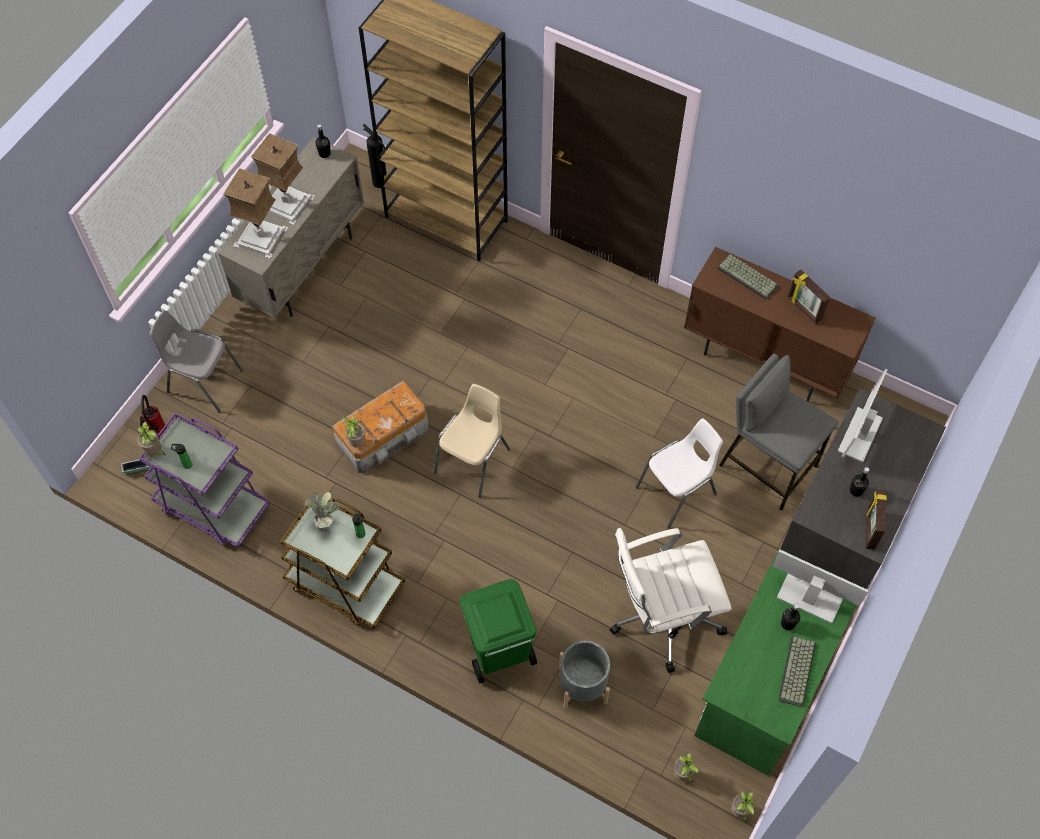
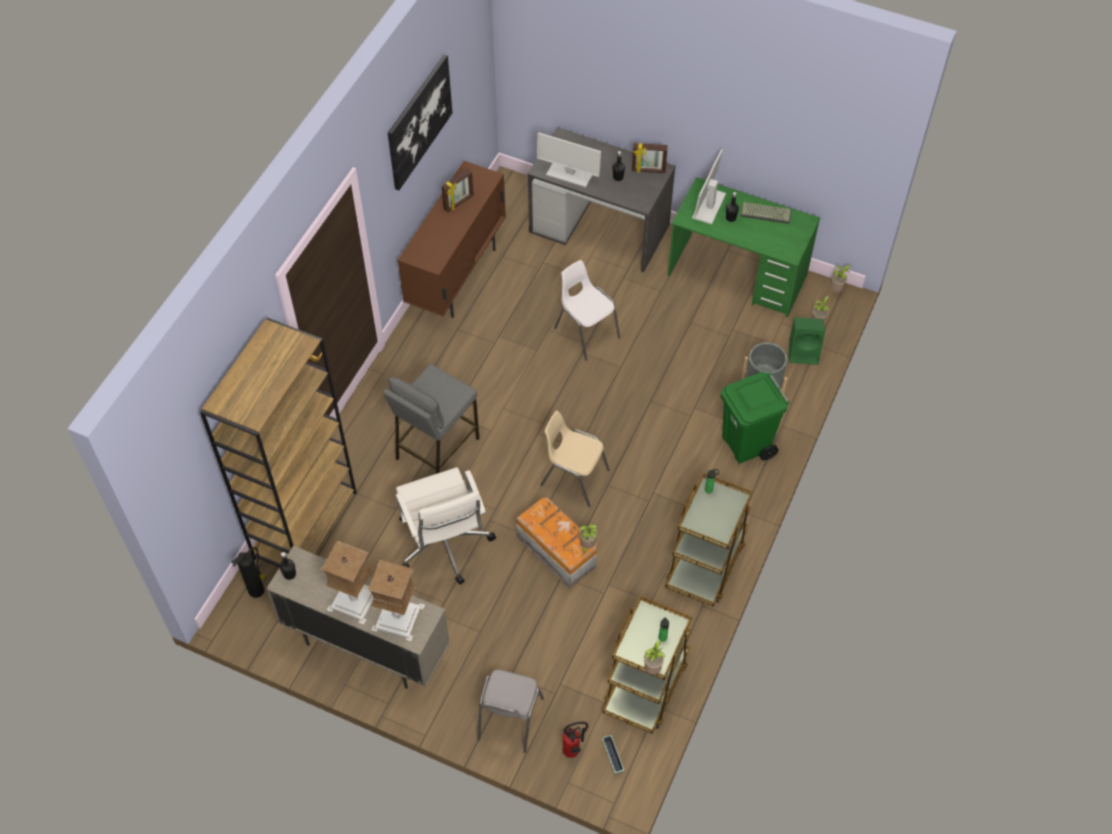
camera: 95 degrees left, 5 degrees down
purple cart [139,413,270,548] -> brown cart [603,596,692,734]
potted plant [305,492,339,531] -> none
white office chair [610,528,732,673] -> white office chair moved to [395,467,496,585]
keyboard [717,254,779,300] -> none
grey stool [719,354,838,511] -> grey stool moved to [383,364,480,474]
none -> picture [388,55,452,190]
none -> green speaker [789,317,825,365]

